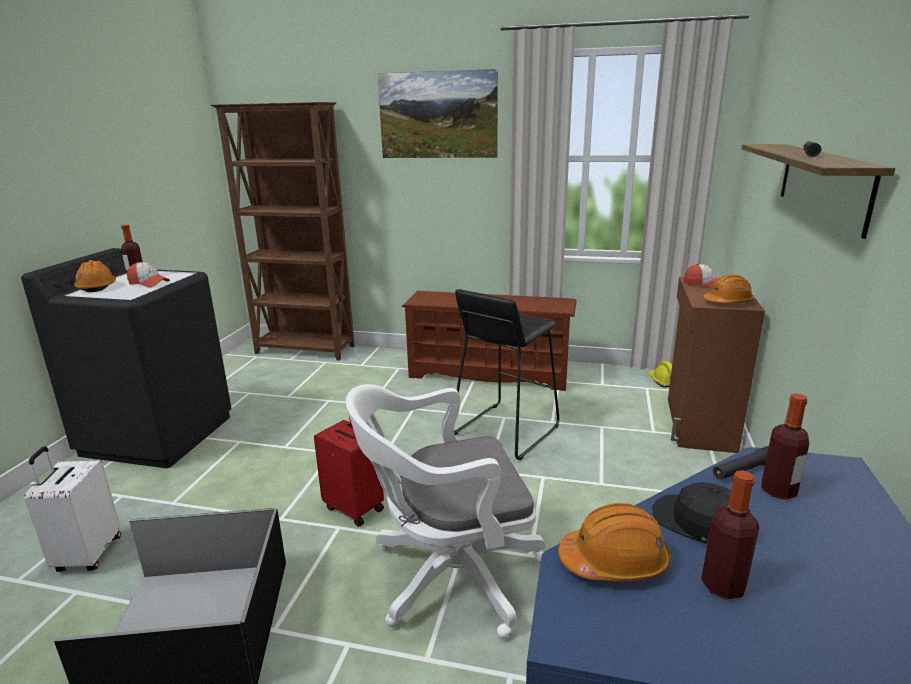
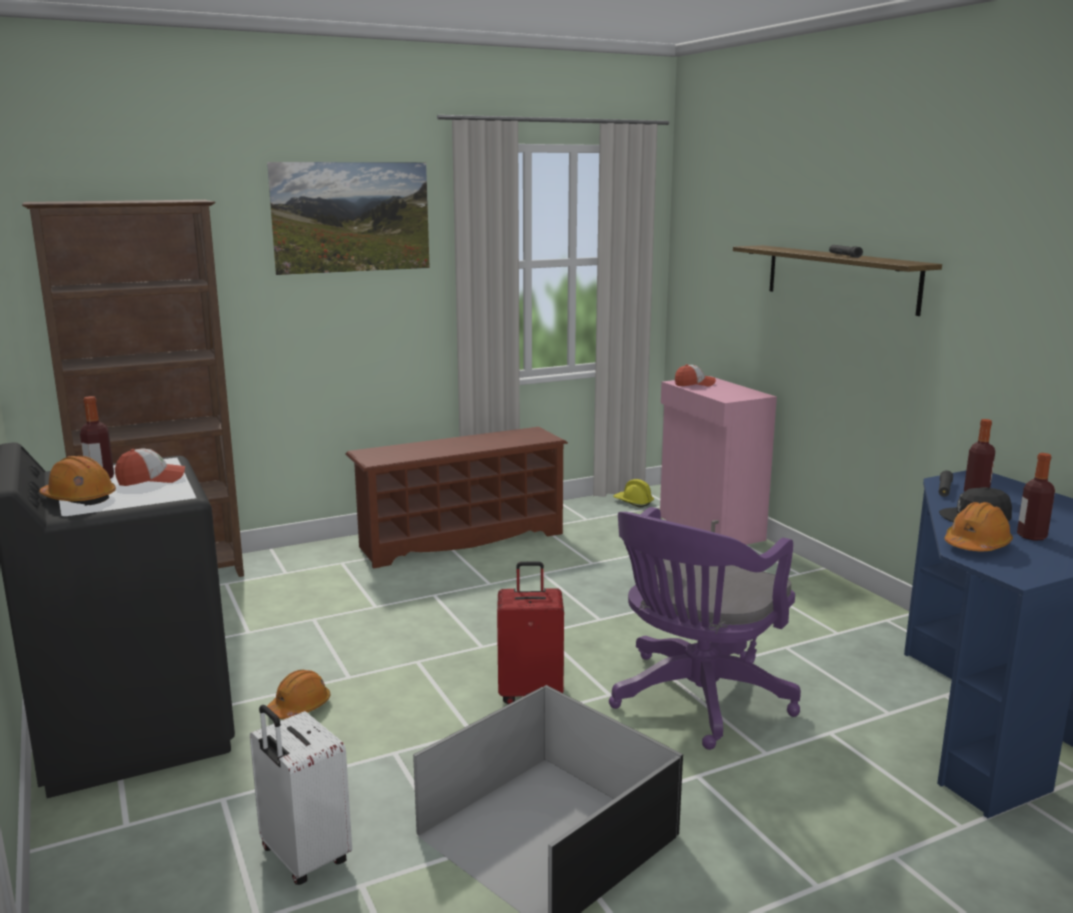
camera: 40 degrees left, 5 degrees down
white office chair [346,384,545,639] -> purple office chair [609,507,801,750]
black stool [454,289,559,460] -> none
brown cabinet [668,277,765,453] -> pink cabinet [660,376,777,545]
orange hard hat [703,275,754,303] -> orange hard hat moved to [267,670,331,719]

